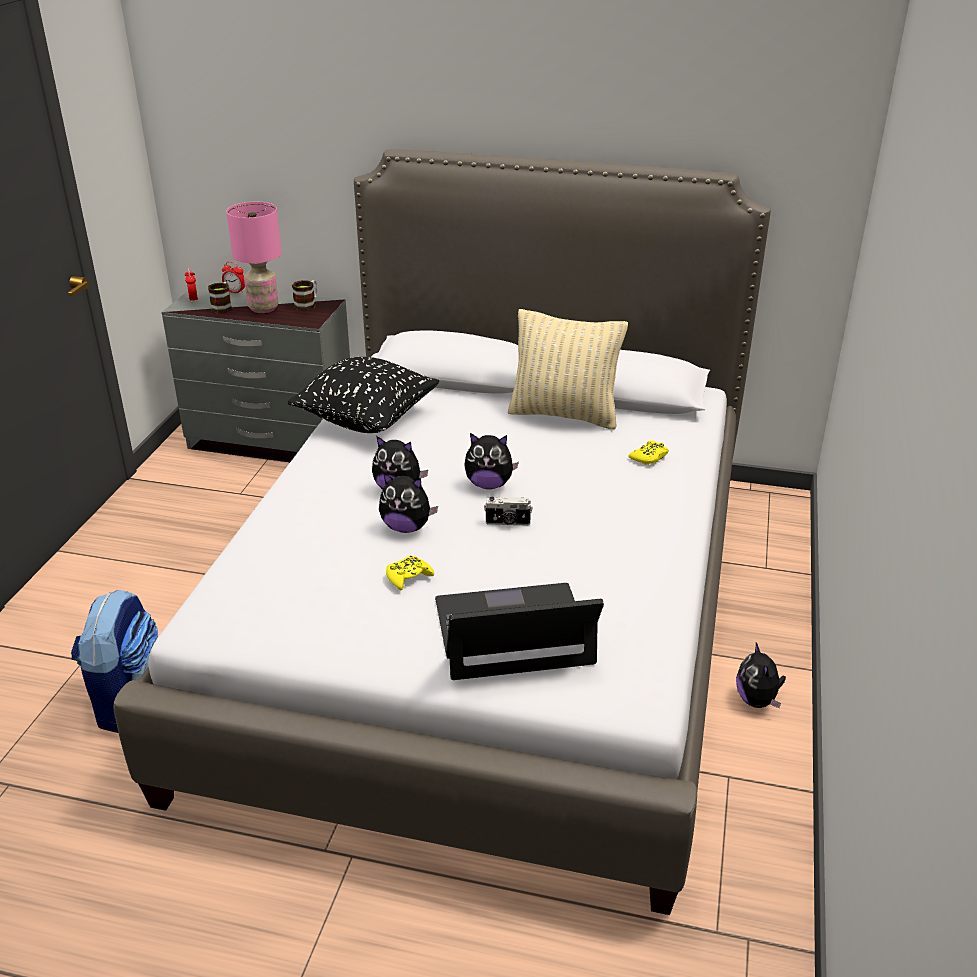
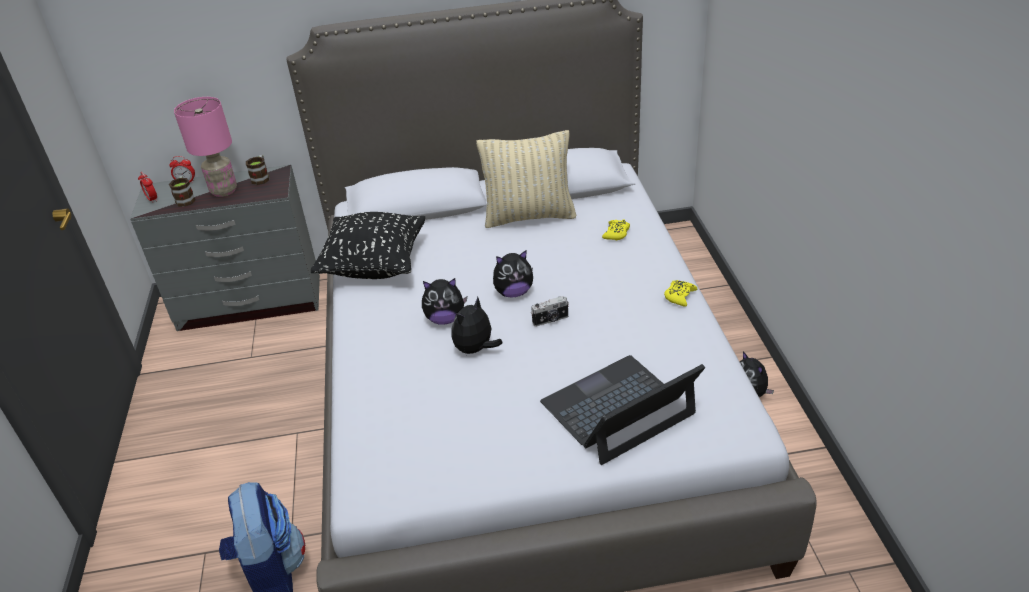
camera: 20 degrees left, 5 degrees up
plush toy [379,473,438,533] -> plush toy turned 135 degrees clockwise [451,297,503,354]
yellow game controller [386,555,434,590] -> yellow game controller moved to [664,280,697,307]

